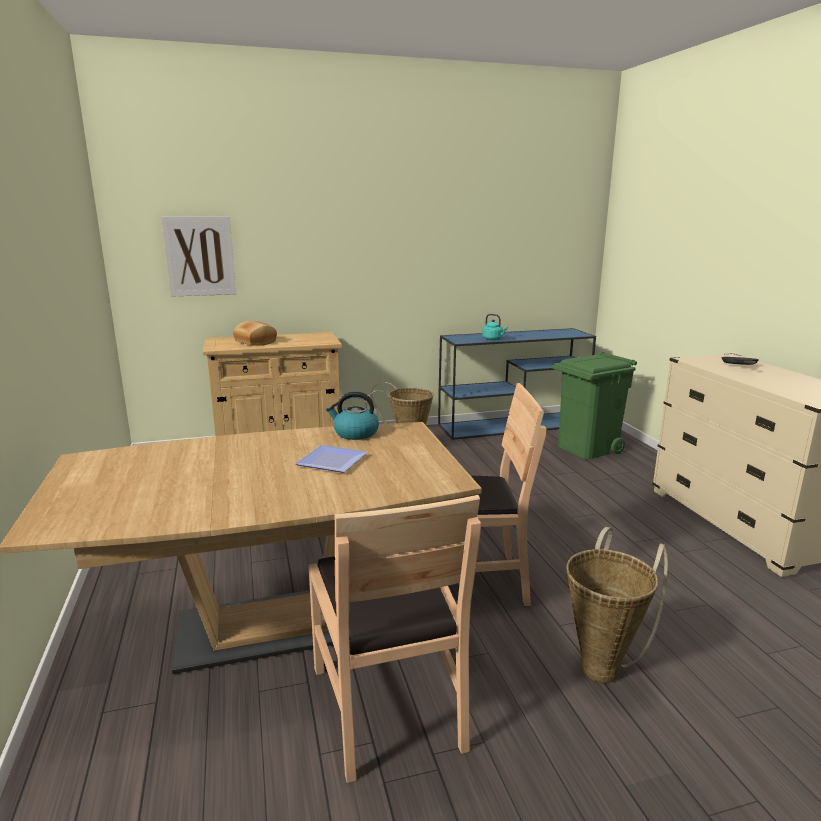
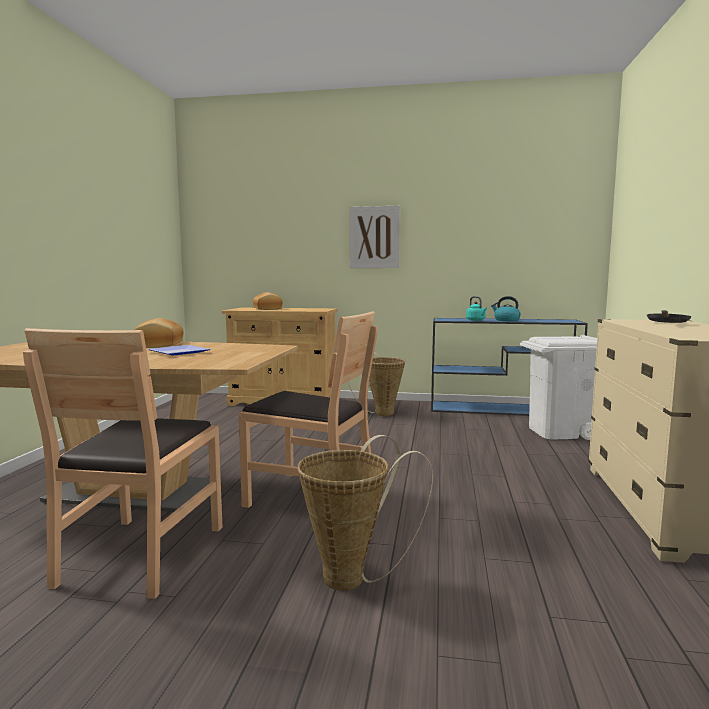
camera: 25 degrees right, 10 degrees down
picture [161,216,236,297] -> picture moved to [350,206,400,268]
kettle [326,392,379,440] -> kettle moved to [491,296,521,321]
green trash can [552,352,637,459] -> white trash can [520,335,597,440]
none -> bread [134,318,183,348]

